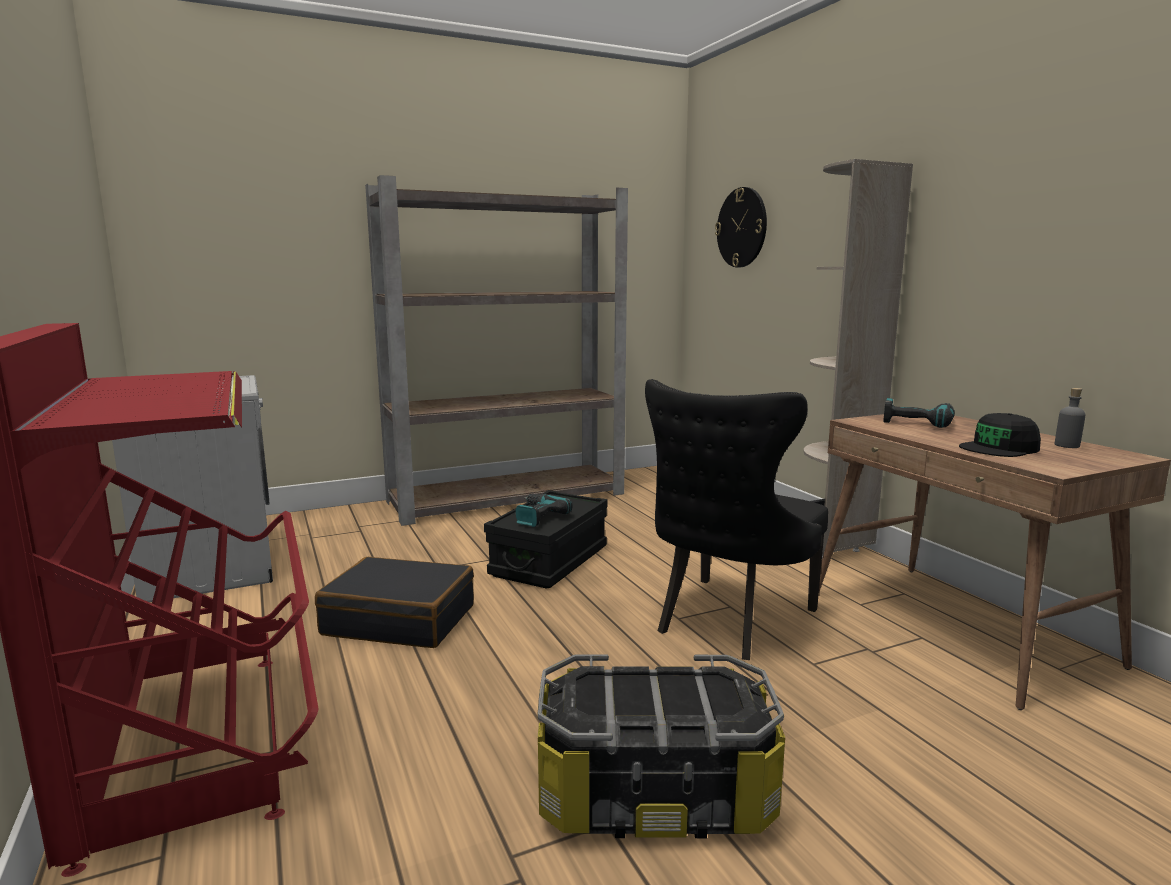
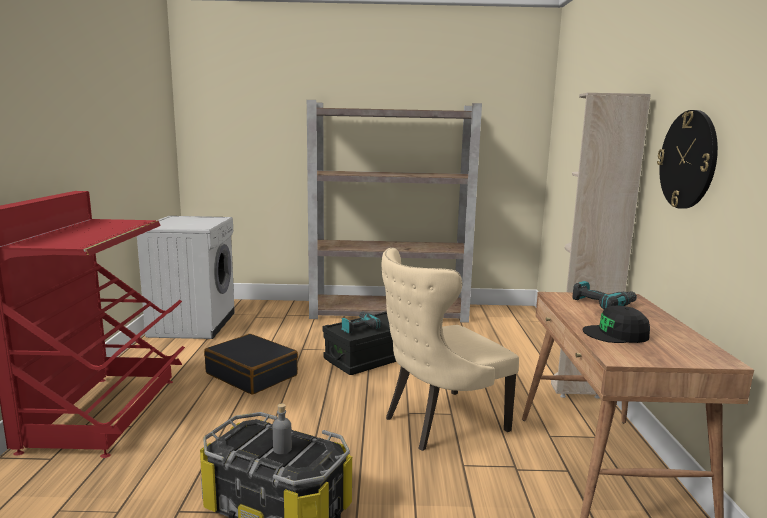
camera: 25 degrees right, 0 degrees up
black chair [645,379,828,660] -> beige chair [382,248,519,451]
wall clock [715,187,767,267] -> wall clock moved to [657,110,718,209]
grey bottle [1055,388,1085,448] -> grey bottle moved to [273,403,292,454]

